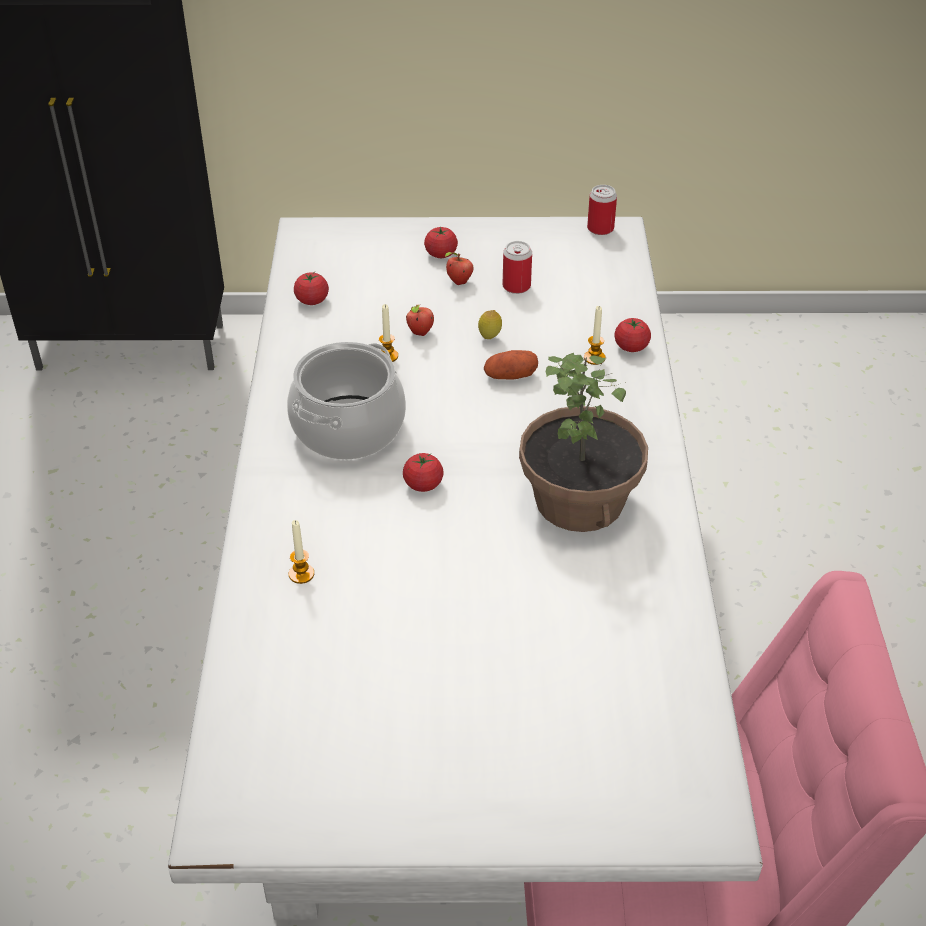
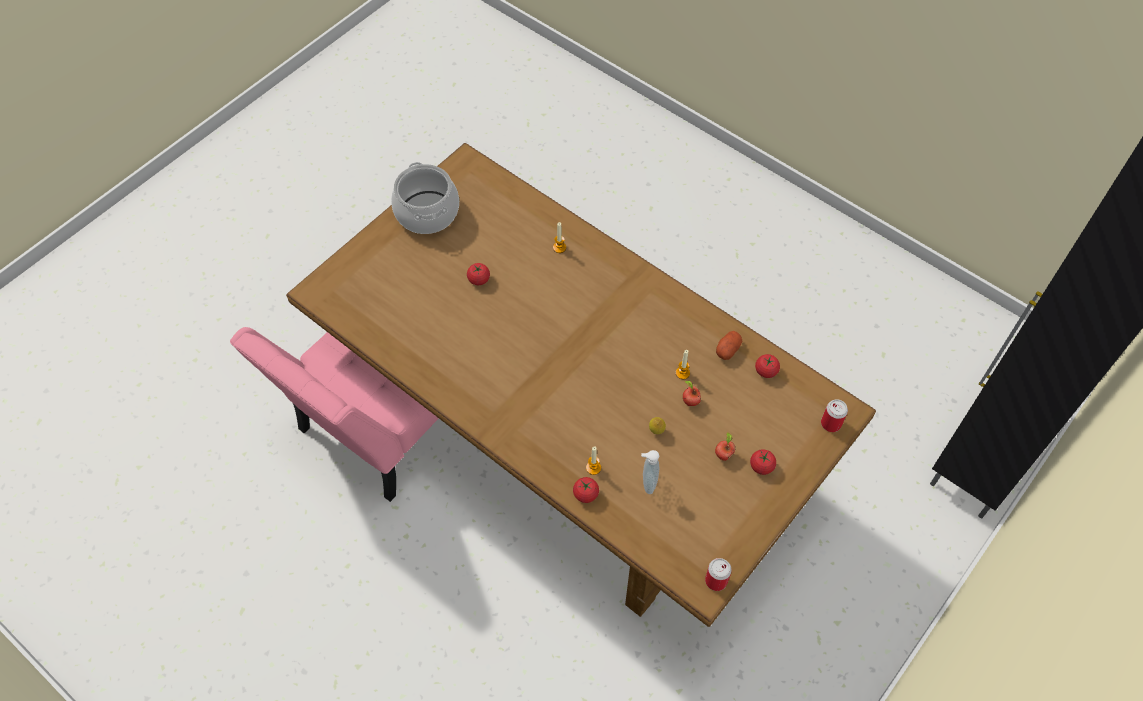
camera: 130 degrees right, 15 degrees up
white dining table [168,217,763,920] -> brown dining table [286,143,876,627]
cooking pot [287,342,406,460] -> cooking pot moved to [391,162,459,234]
tomato [403,453,444,492] -> tomato moved to [467,263,490,285]
potato [484,350,538,380] -> potato moved to [716,331,742,360]
can [503,241,532,294] -> can moved to [821,399,848,432]
potted plant [519,353,648,532] -> none
none -> soap dispenser [641,450,659,494]

